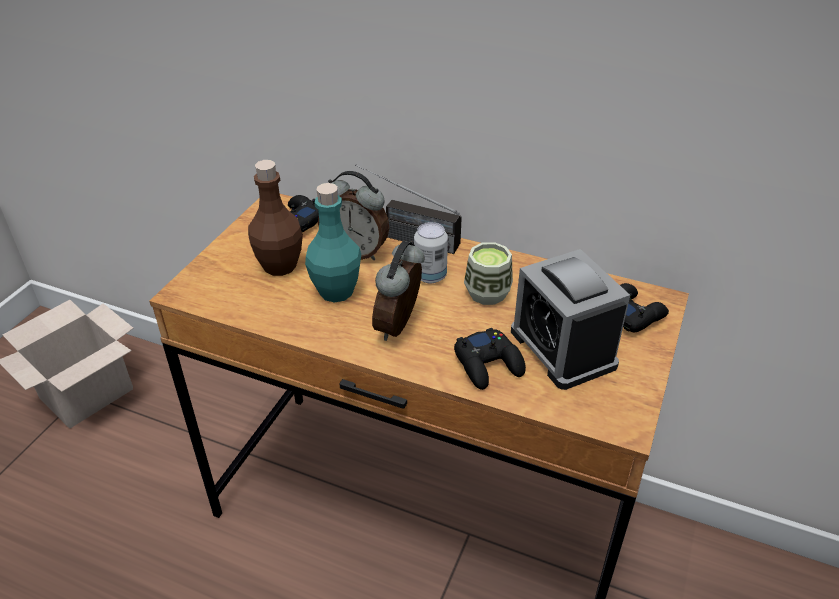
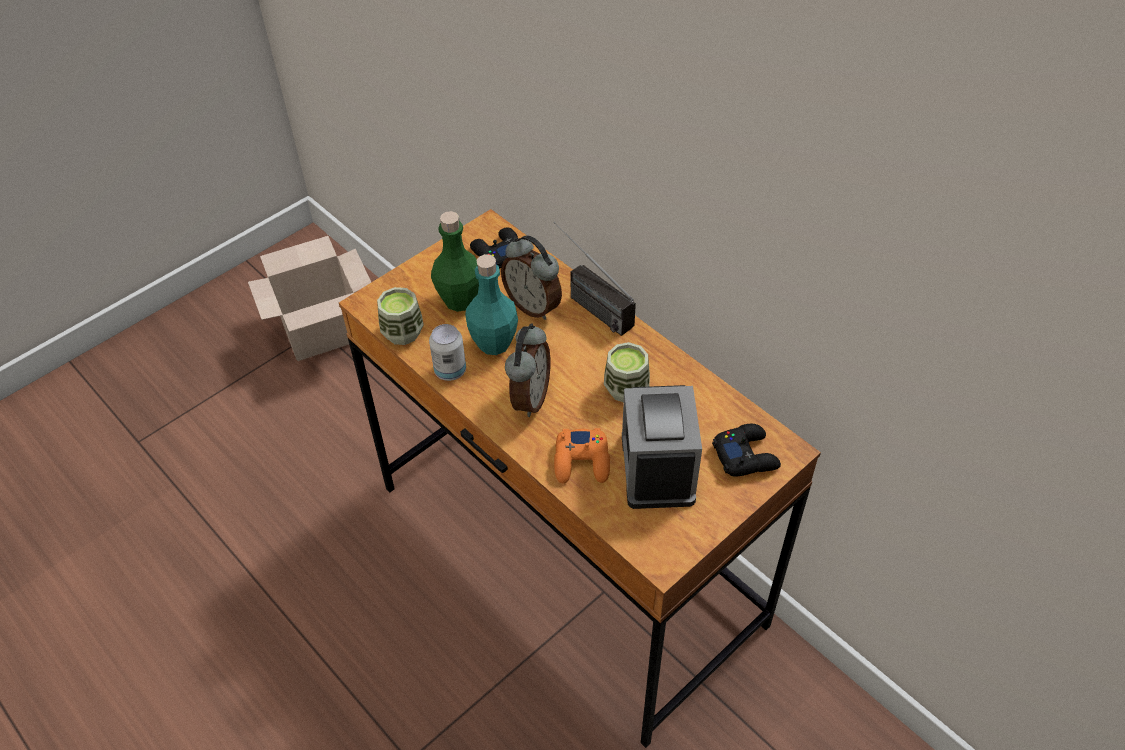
camera: 25 degrees right, 10 degrees up
brown bottle [248,160,303,276] -> green bottle [431,211,479,312]
alarm clock [372,240,425,341] -> alarm clock turned 150 degrees clockwise [505,323,551,417]
can [414,222,448,284] -> can moved to [429,324,466,381]
black game controller [454,328,526,390] -> orange game controller [554,428,610,483]
none -> cup [377,287,424,345]

